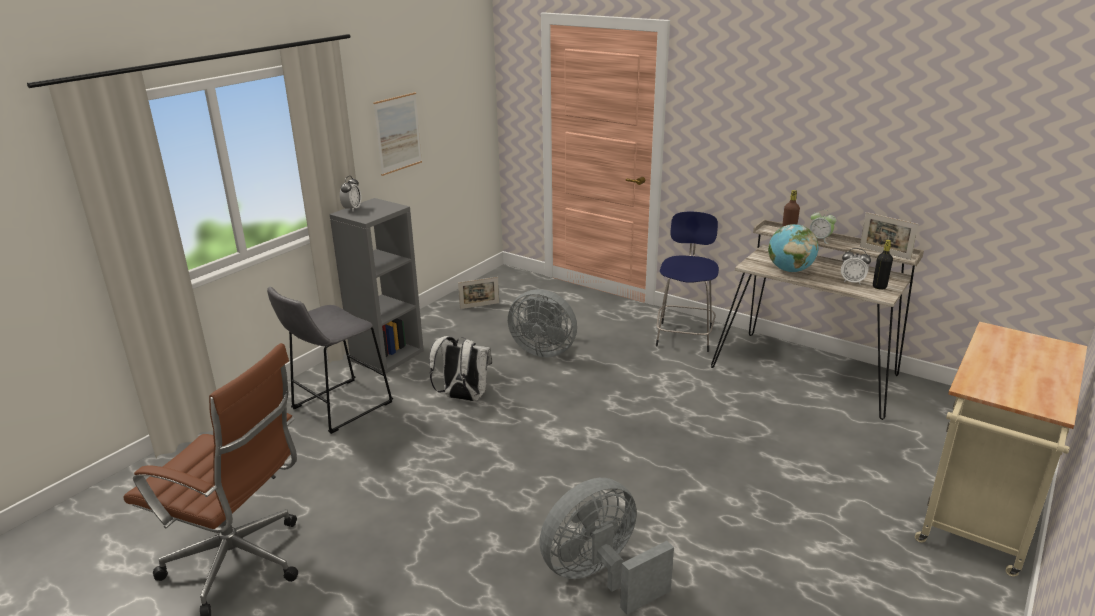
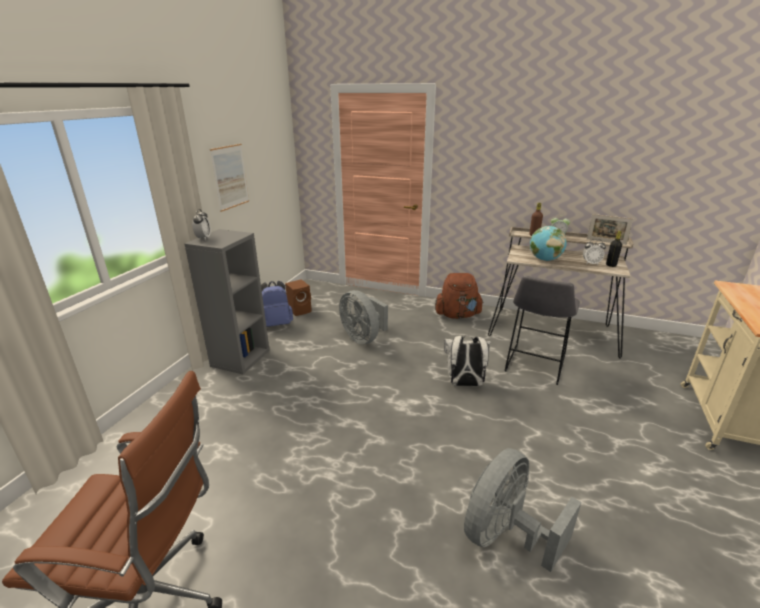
camera: 15 degrees left, 0 degrees up
grey stool [267,287,393,434] -> grey stool moved to [505,275,580,385]
white backpack [429,336,492,401] -> white backpack moved to [444,335,491,386]
picture frame [458,277,499,309] -> brown speaker [285,279,312,316]
grey fan [508,289,577,358] -> grey fan turned 45 degrees clockwise [339,290,388,345]
blue stool [656,211,719,352] -> brown backpack [435,273,484,319]
none -> blue backpack [261,281,293,327]

